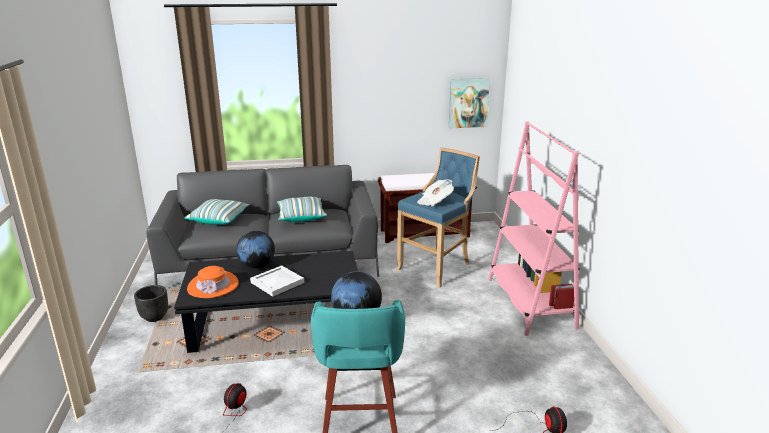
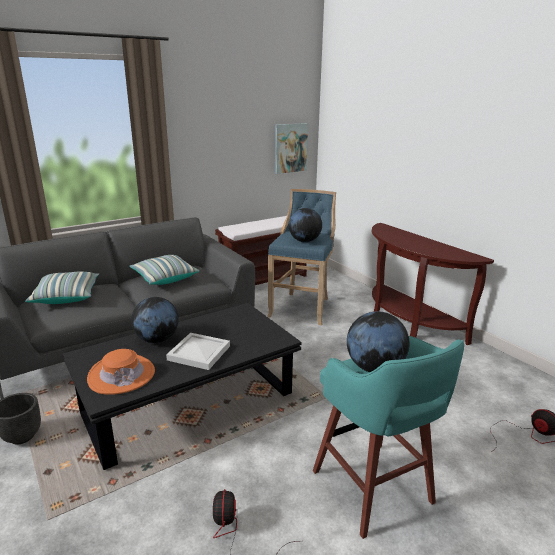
camera: 25 degrees left, 0 degrees up
newspaper [417,179,454,206] -> globe [289,208,322,242]
pink bookcase [488,121,580,336] -> brown console table [372,223,494,345]

